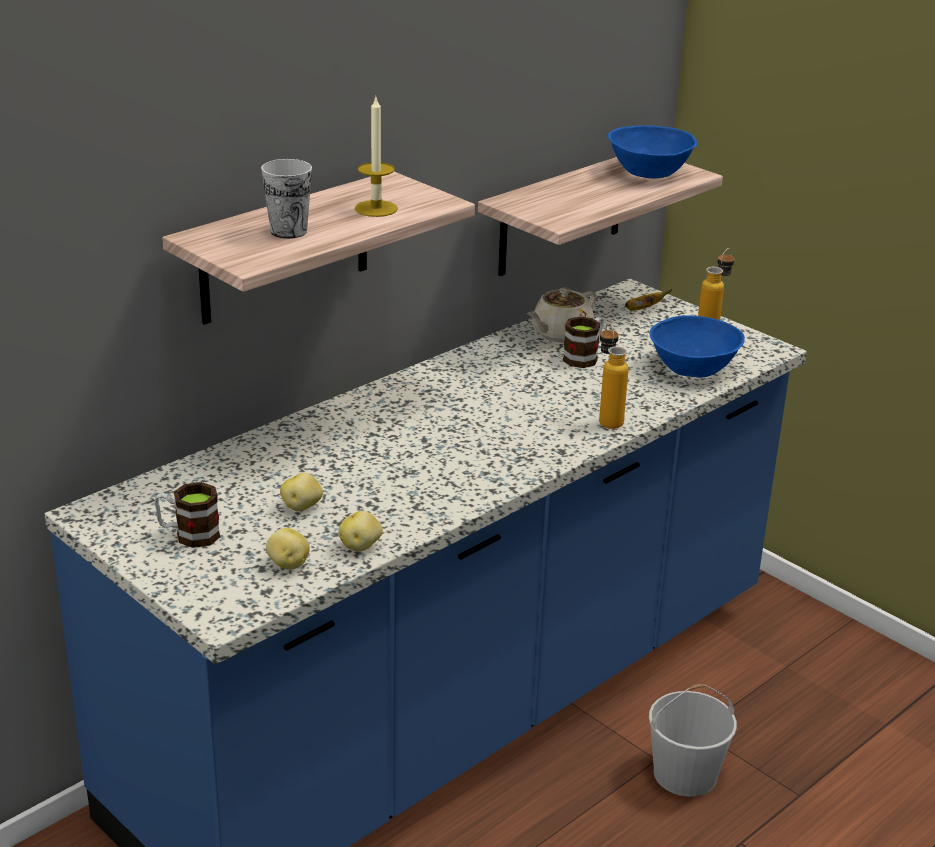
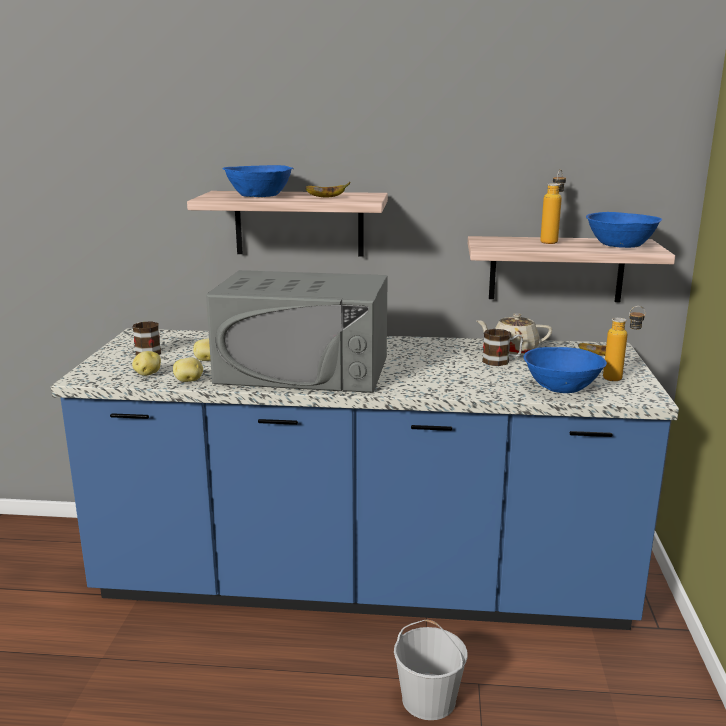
camera: 50 degrees right, 10 degrees down
cup [261,159,312,239] -> blue bowl [223,165,294,197]
candle [355,97,398,217] -> banana [305,182,351,197]
bottle [599,323,629,429] -> bottle moved to [540,169,566,244]
none -> grey microwave [206,270,388,393]

